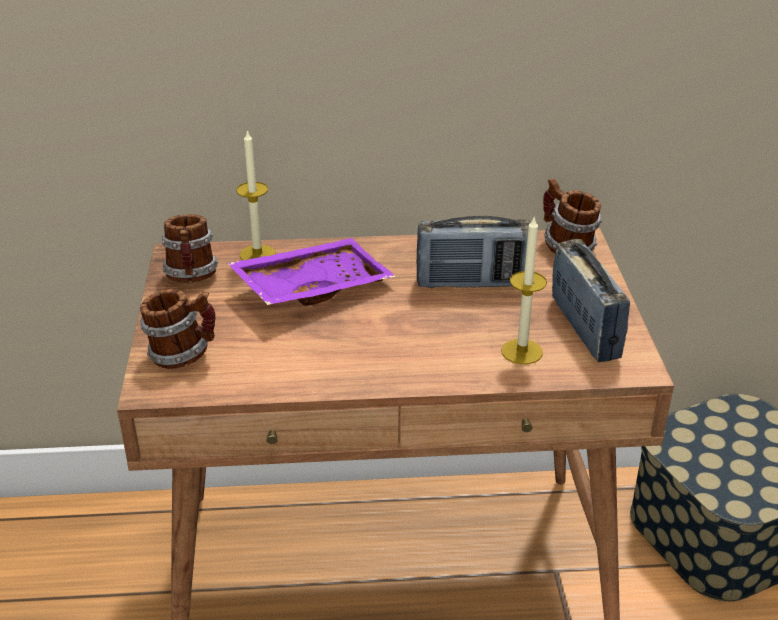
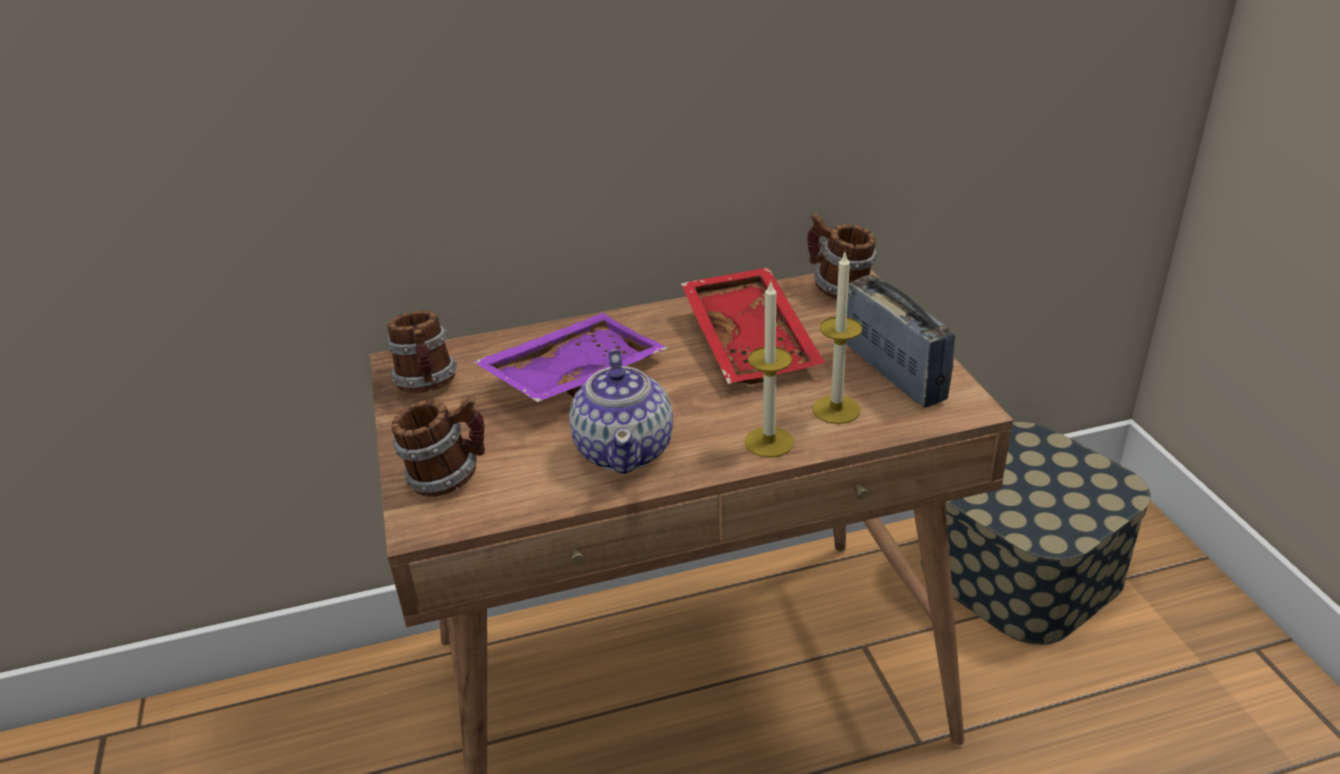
camera: 10 degrees left, 0 degrees up
candle [236,129,276,260] -> candle moved to [745,281,794,458]
radio [416,216,531,288] -> red tray [681,267,825,384]
none -> teapot [569,350,673,474]

